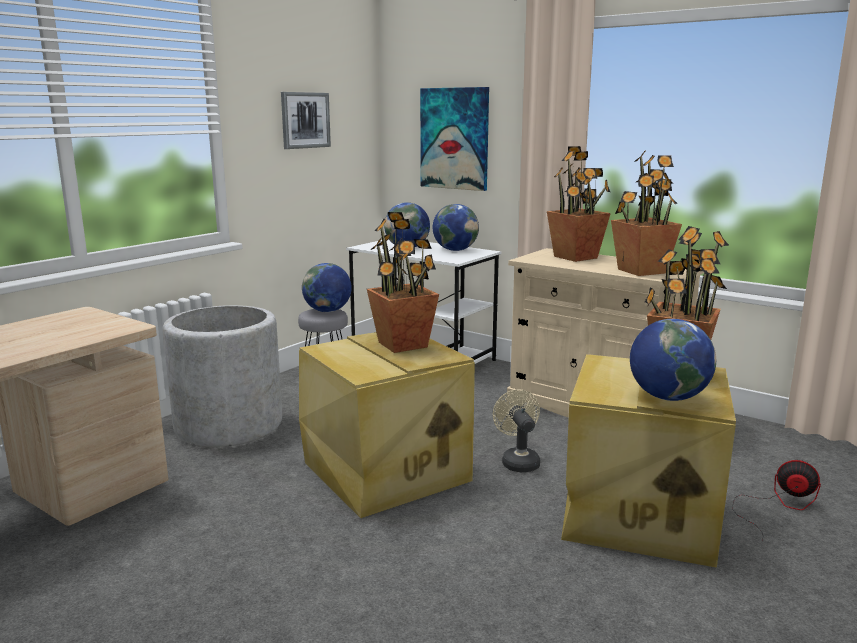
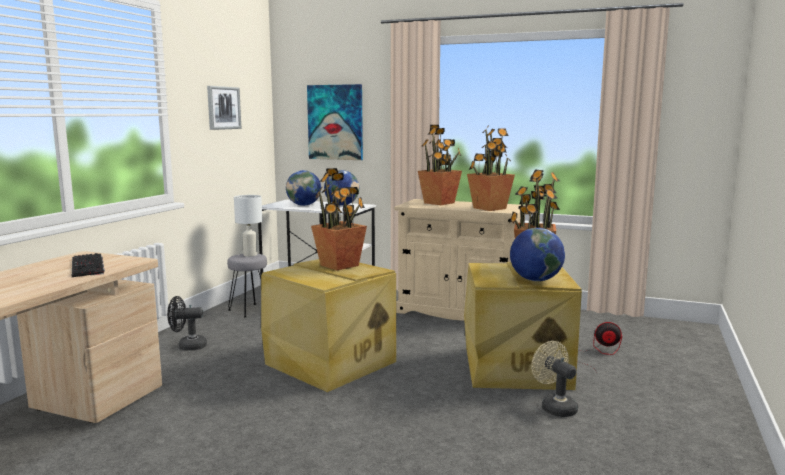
camera: 15 degrees left, 5 degrees down
grey planter [162,305,282,447] -> black fan [167,296,207,351]
globe [302,263,352,312] -> white table lamp [234,195,262,257]
beige fan [493,389,540,472] -> beige fan moved to [531,341,578,417]
none -> keyboard [72,253,105,277]

